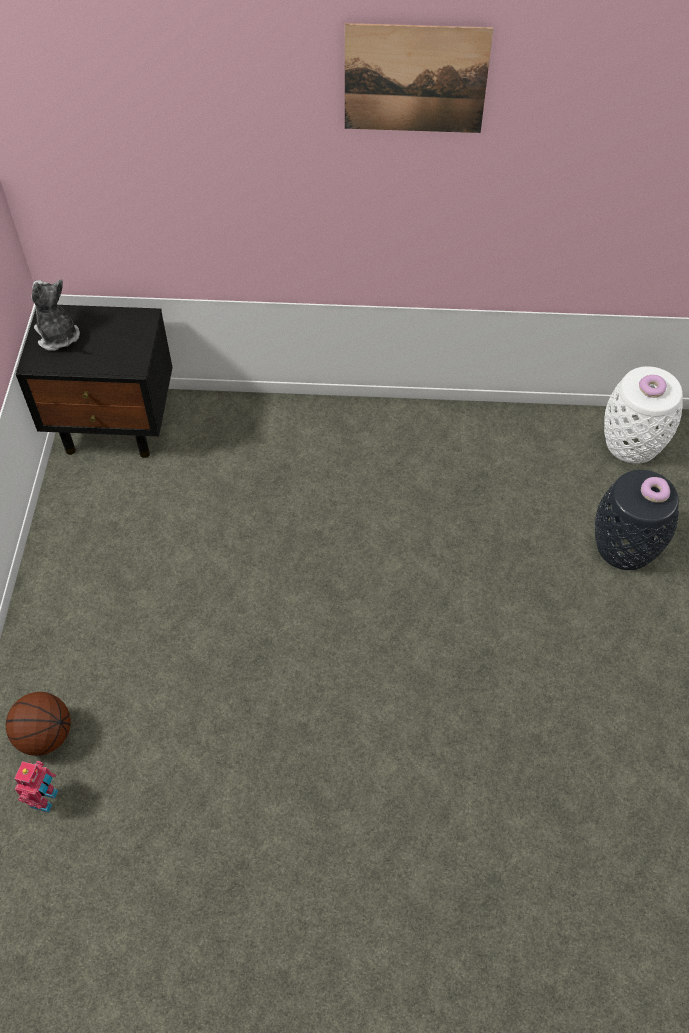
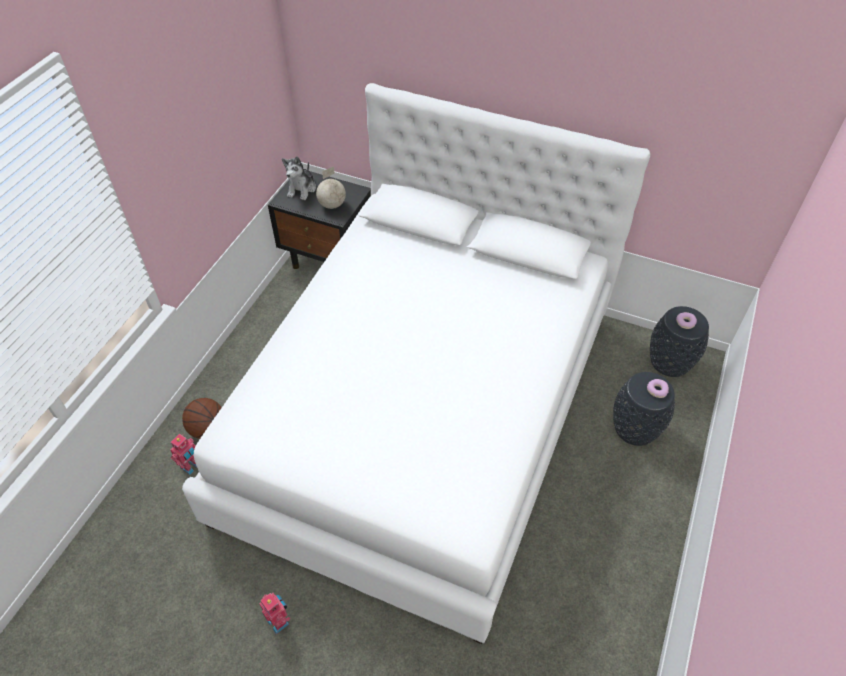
camera: 20 degrees right, 5 degrees down
plush toy [31,279,80,351] -> plush toy turned 150 degrees counterclockwise [282,156,316,200]
picture [345,23,493,133] -> none
white stool [604,366,683,464] -> black stool [650,306,709,377]
none -> white bed [182,83,650,644]
none -> toy robot [259,593,290,634]
none -> globe [316,166,346,209]

